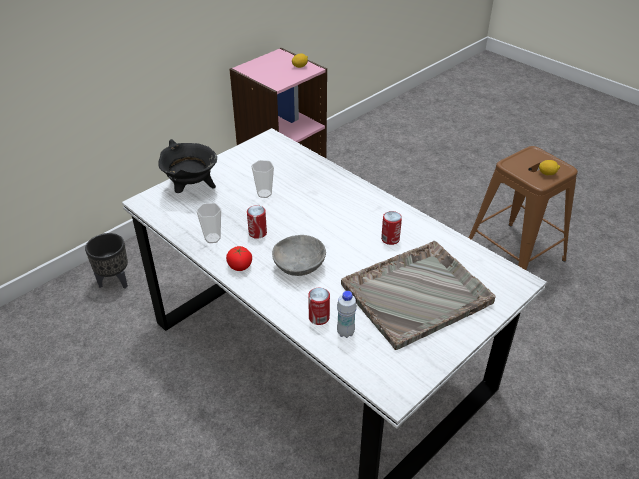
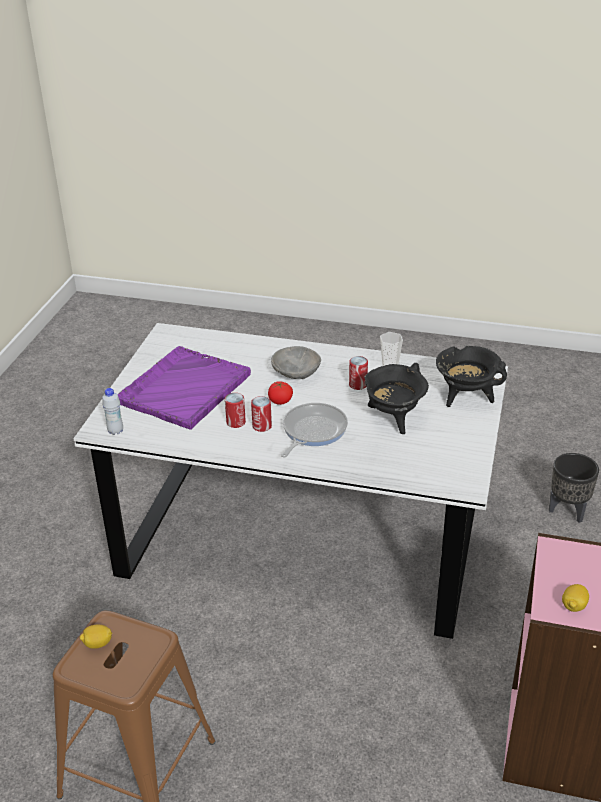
camera: 150 degrees right, 5 degrees down
tomato [226,246,252,271] -> tomato moved to [268,381,293,405]
cup [251,160,274,198] -> black cooking pot [364,363,429,434]
can [308,288,330,325] -> can moved to [251,396,272,432]
white bottle [337,291,357,338] -> white bottle moved to [102,388,123,435]
grey tray [341,241,495,350] -> purple tray [118,346,251,430]
none -> frying pan [281,403,348,457]

